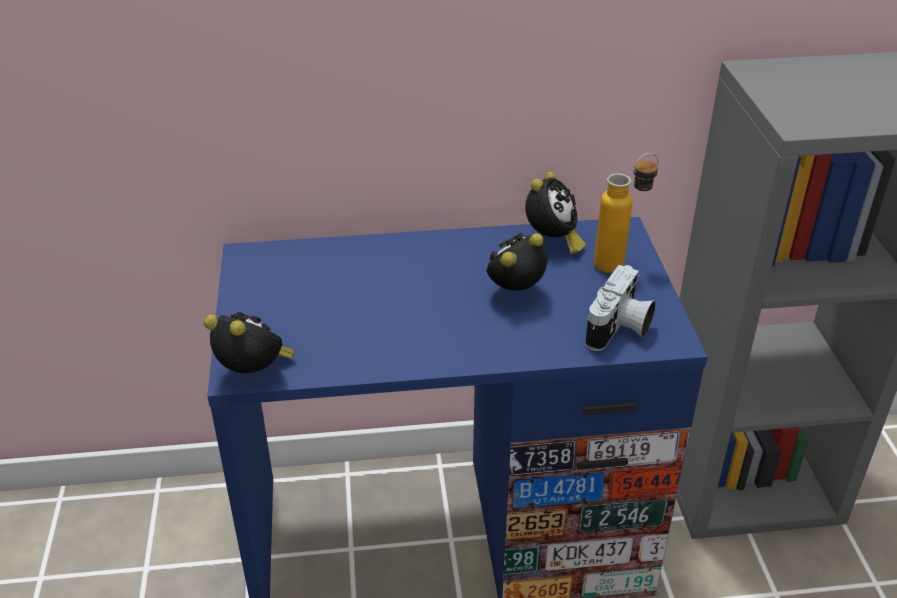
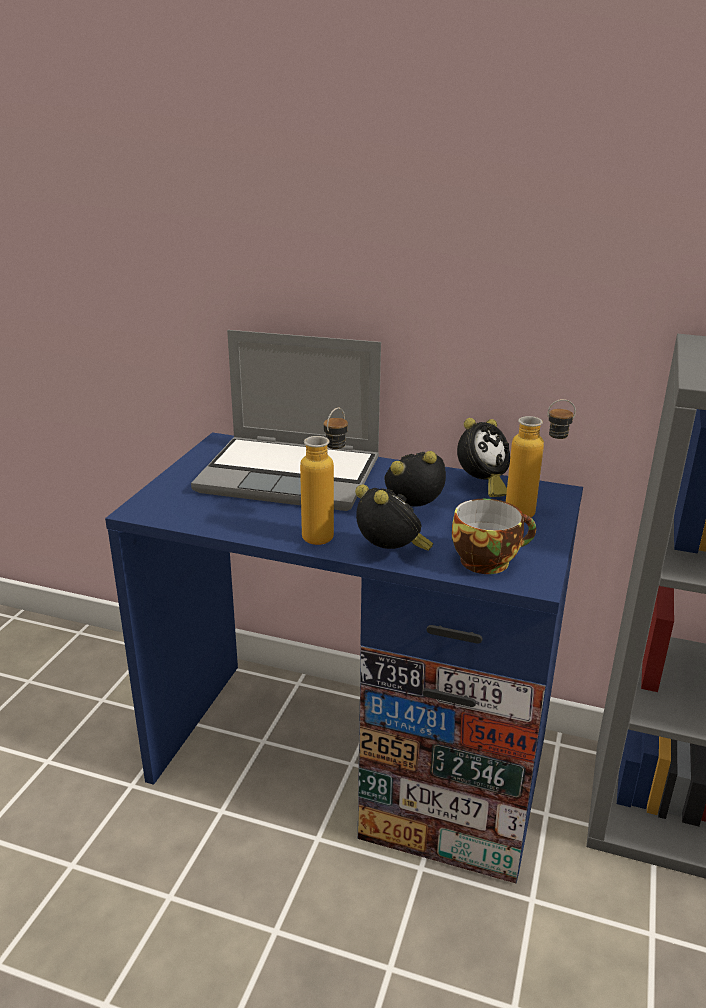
camera: 25 degrees right, 10 degrees down
alarm clock [204,312,295,373] -> alarm clock moved to [355,484,433,551]
camera [585,265,656,351] -> cup [452,499,536,574]
none -> laptop [191,330,381,511]
none -> bottle [300,408,348,545]

